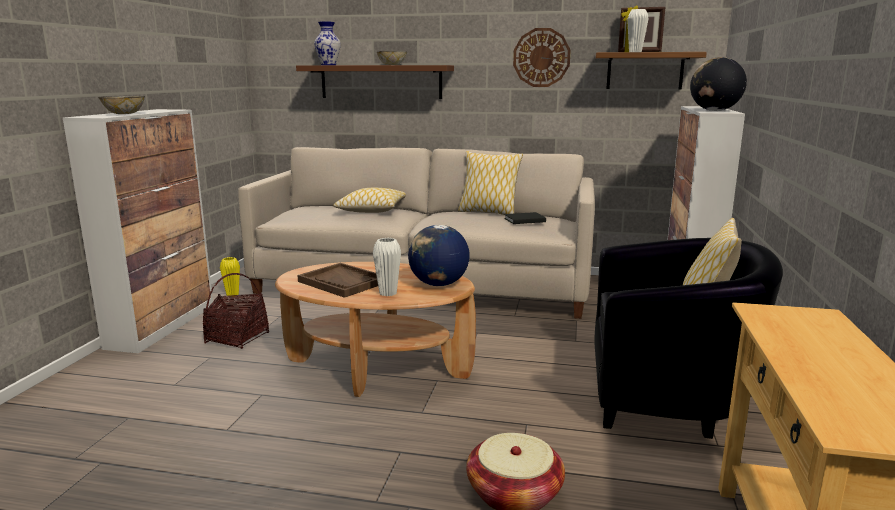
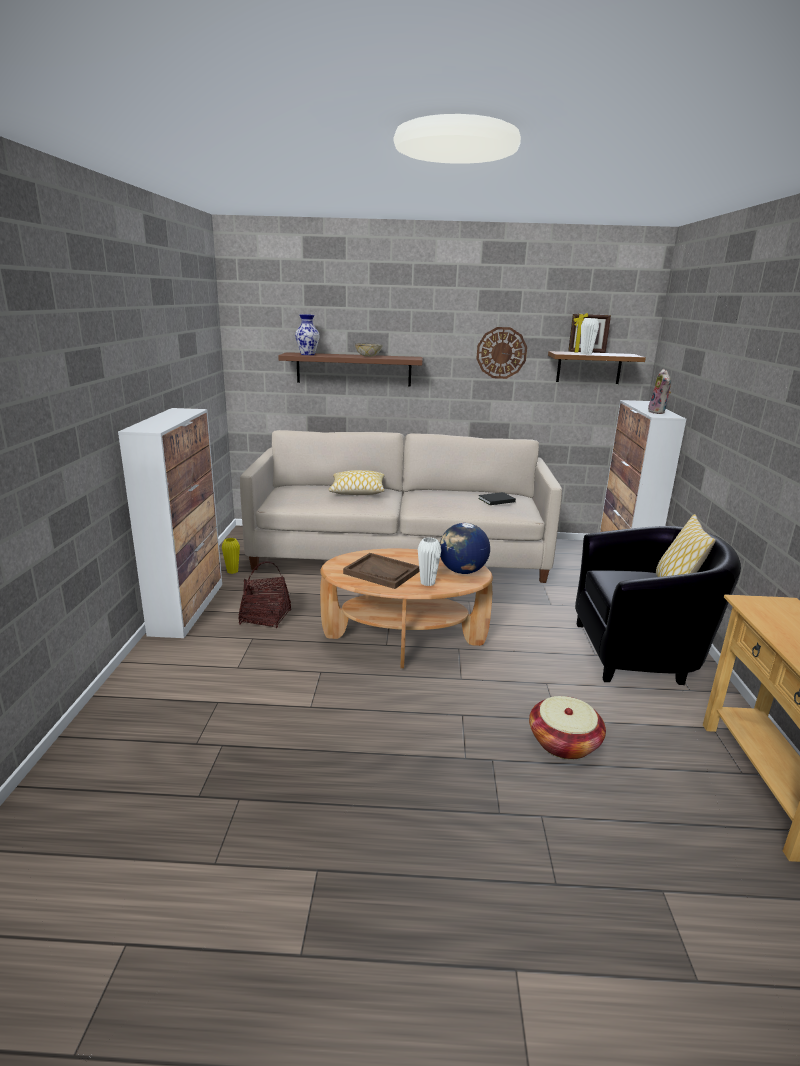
camera: 10 degrees left, 5 degrees up
bowl [98,96,145,114] -> none
pillow [458,151,523,215] -> none
globe [690,57,747,111] -> plush toy [648,369,671,414]

